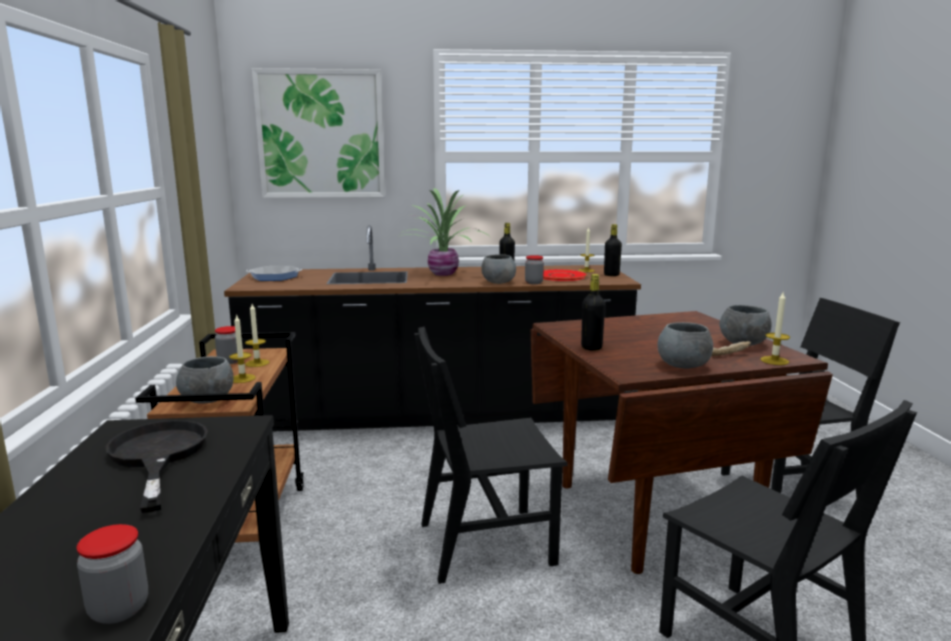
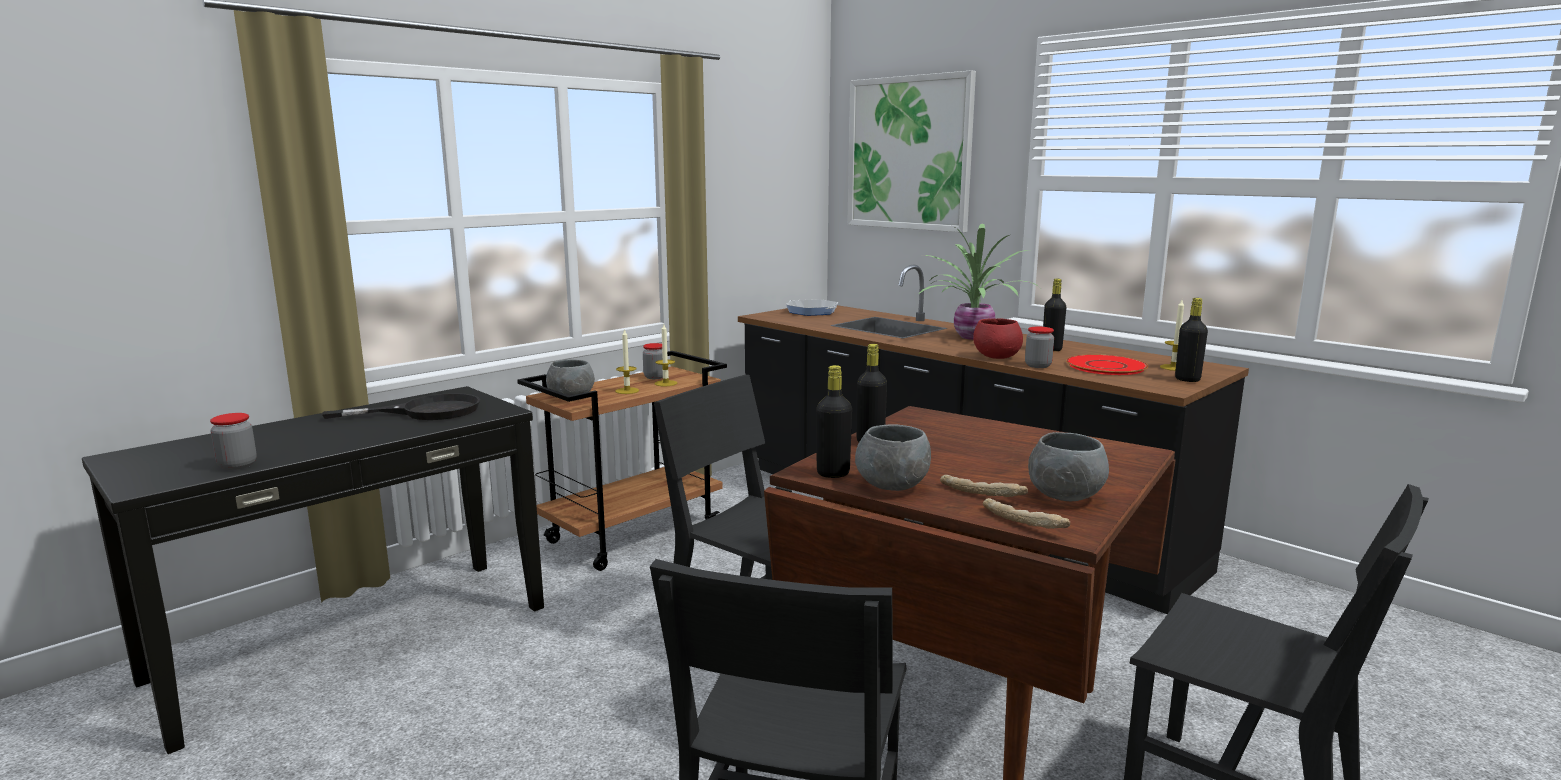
camera: 50 degrees right, 0 degrees up
black frying pan [105,420,208,513] -> black frying pan turned 45 degrees clockwise [322,393,480,420]
grey bowl [481,255,516,284] -> red bowl [973,318,1023,359]
candle [760,292,790,365] -> bread [983,498,1070,529]
none -> black bottle [816,365,852,478]

